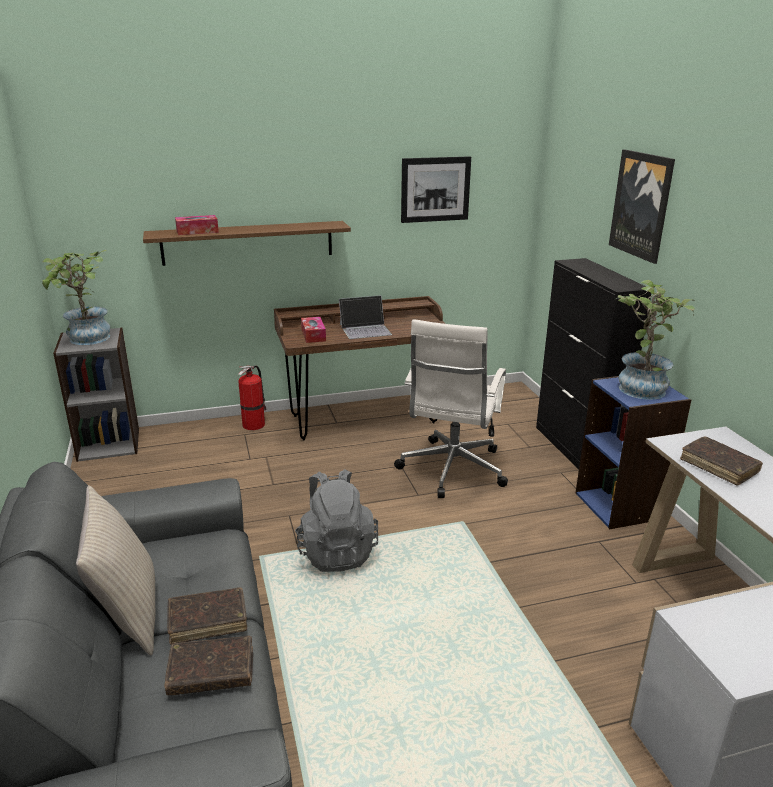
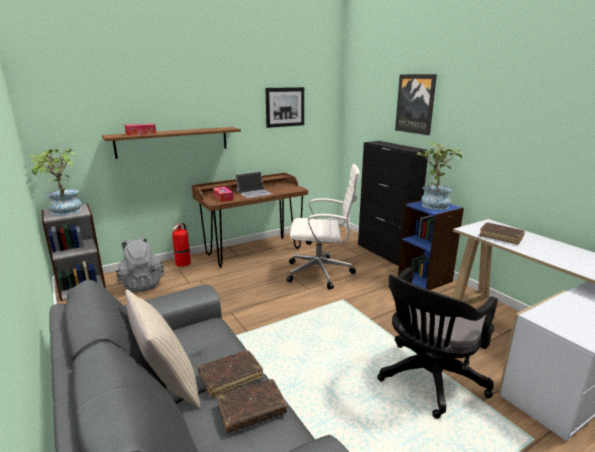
camera: 15 degrees left, 5 degrees down
grey backpack [295,469,378,572] -> grey backpack moved to [116,236,164,293]
white office chair [394,319,508,498] -> white office chair turned 90 degrees counterclockwise [287,164,360,290]
none -> black office chair [377,267,498,419]

